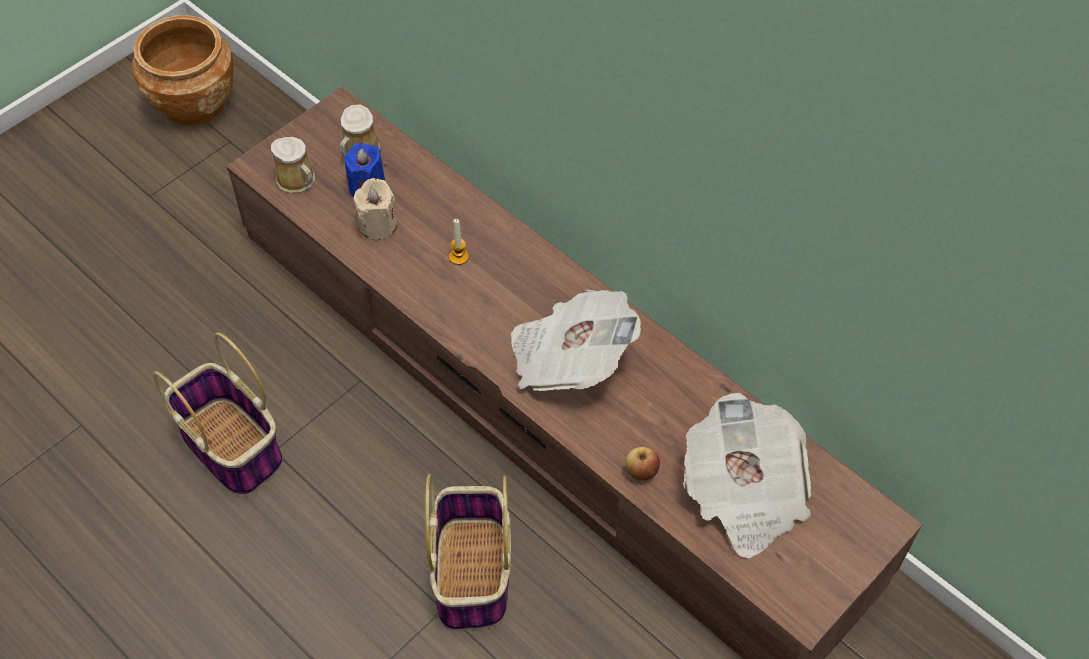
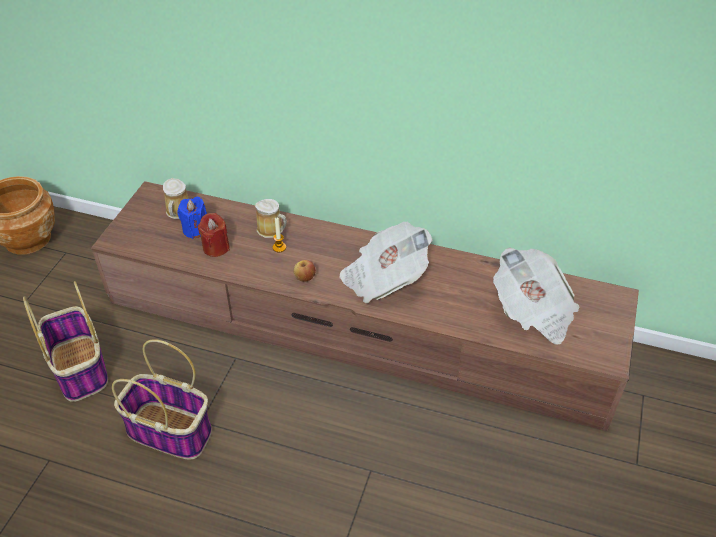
camera: 25 degrees left, 10 degrees down
mug [271,137,315,193] -> mug moved to [255,199,287,238]
beige candle [354,178,397,240] -> red candle [198,213,230,257]
basket [425,474,511,631] -> basket moved to [23,281,108,402]
apple [625,447,660,480] -> apple moved to [293,260,316,282]

